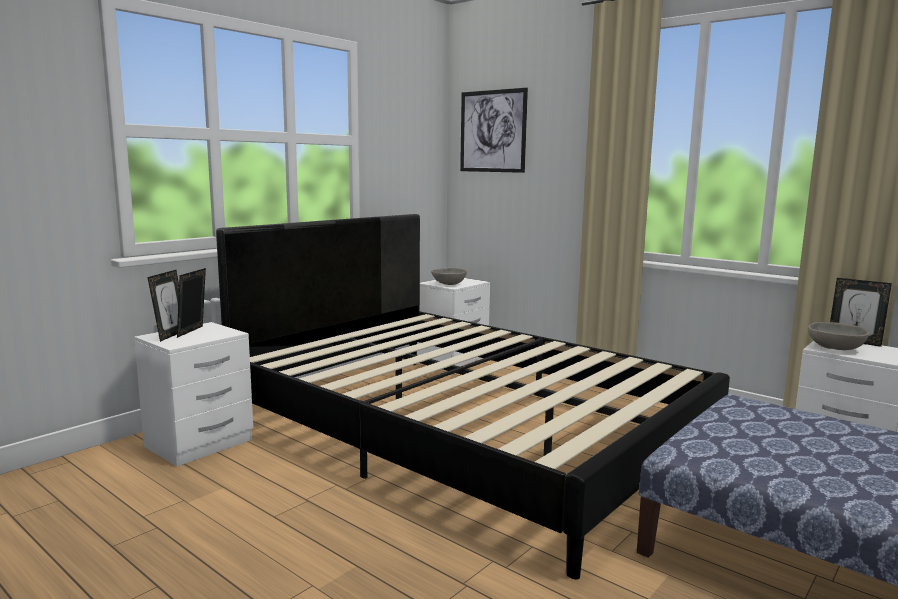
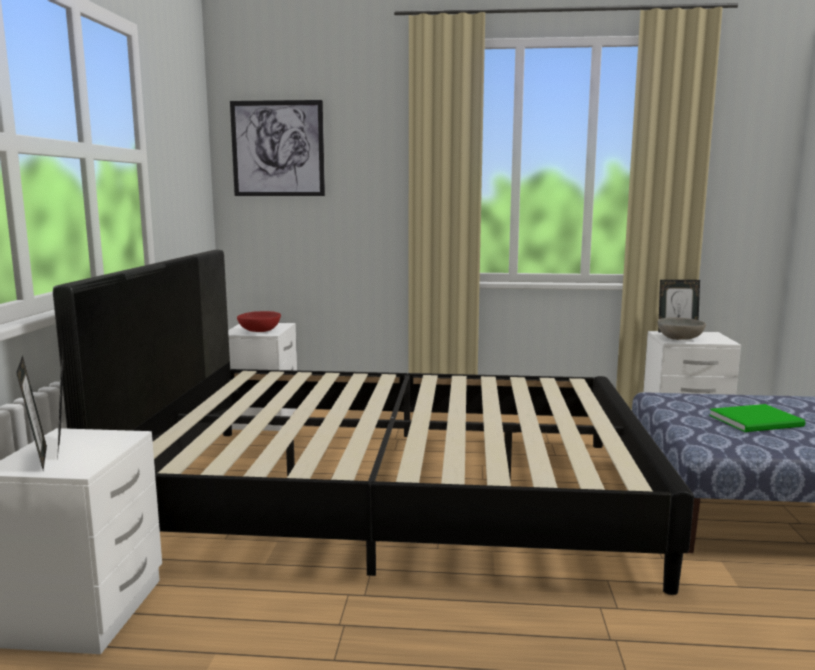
camera: 35 degrees left, 0 degrees up
grey bowl [431,268,467,285] -> red bowl [237,311,281,332]
none -> green book [709,404,805,432]

